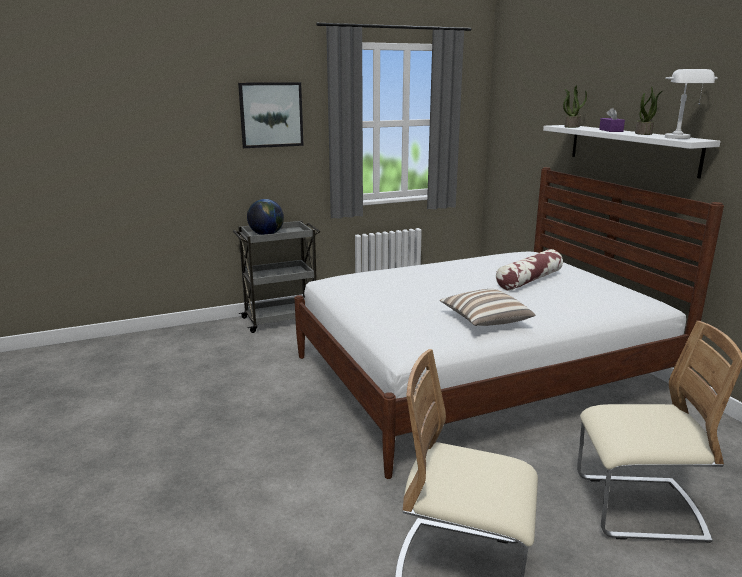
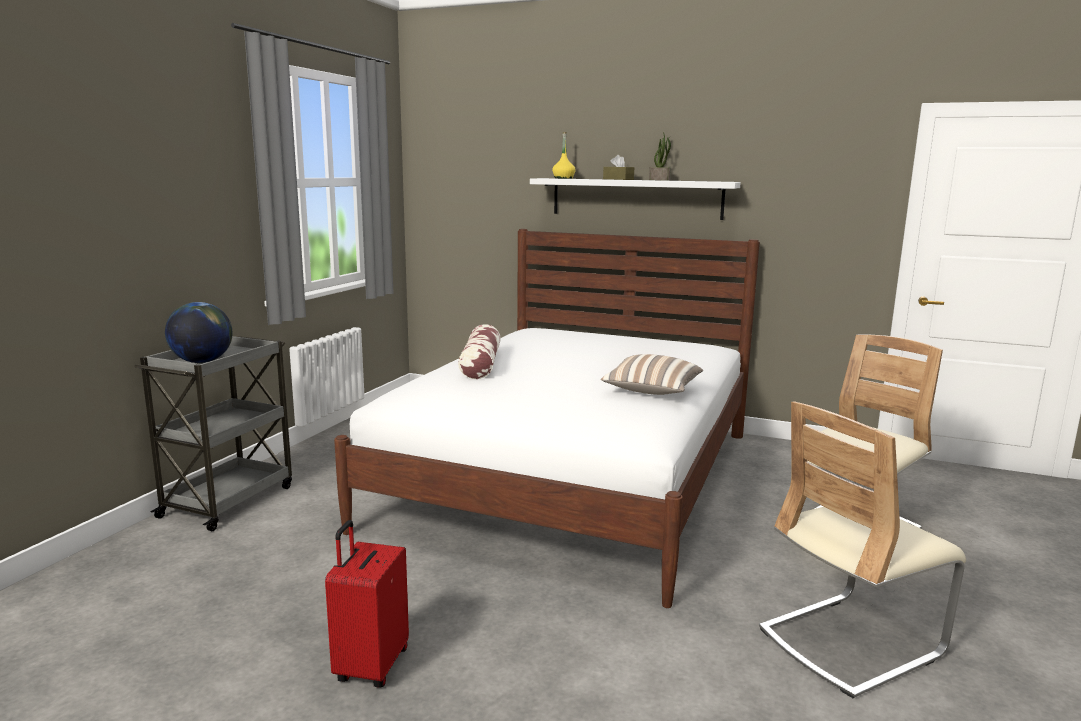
camera: 45 degrees left, 5 degrees down
picture [238,82,304,148] -> none
pillow [496,249,563,291] -> pillow moved to [458,324,501,379]
potted plant [563,85,587,128] -> yellow bottle [552,132,576,179]
purple tissue box [599,108,625,132] -> brown tissue box [603,155,634,180]
white table lamp [665,69,718,139] -> none
none -> red suitcase [325,520,409,688]

